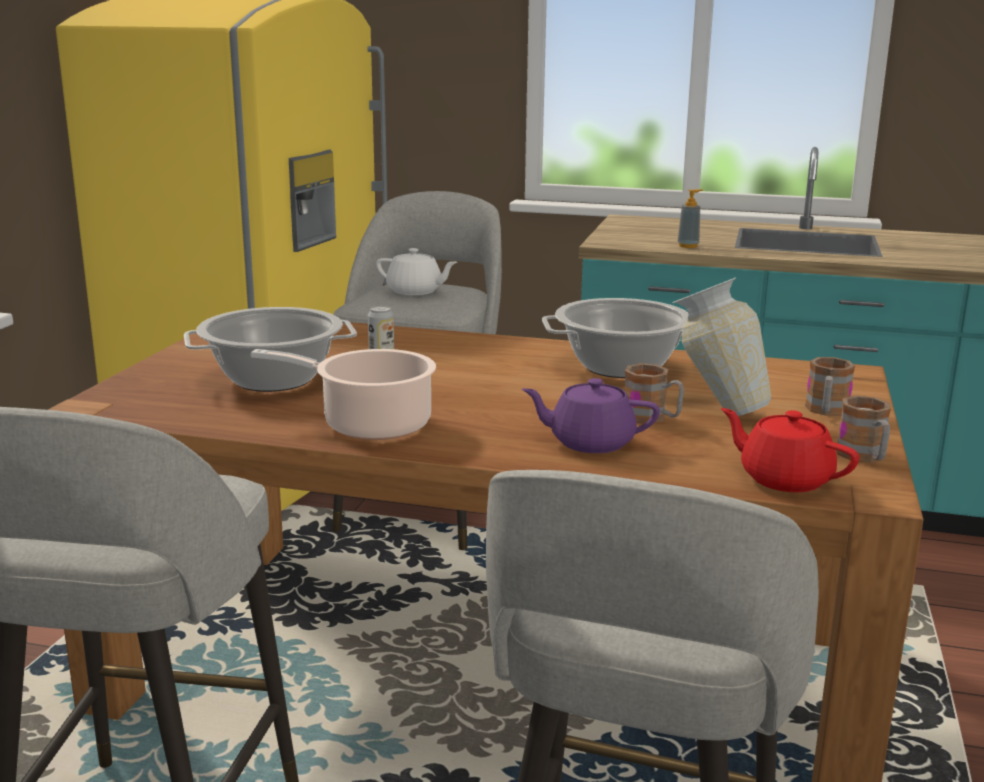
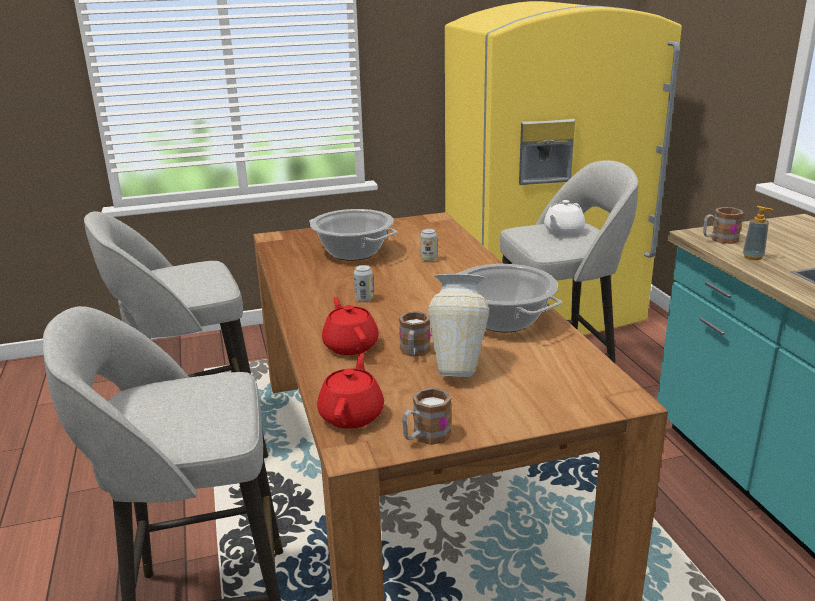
camera: 60 degrees right, 5 degrees up
cooking pot [251,349,436,440] -> none
white teapot [376,248,457,295] -> white teapot turned 45 degrees clockwise [544,200,585,235]
purple teapot [522,378,660,453] -> red teapot [322,297,379,355]
mug [805,357,855,416] -> mug moved to [703,207,744,244]
none -> can [354,265,374,302]

